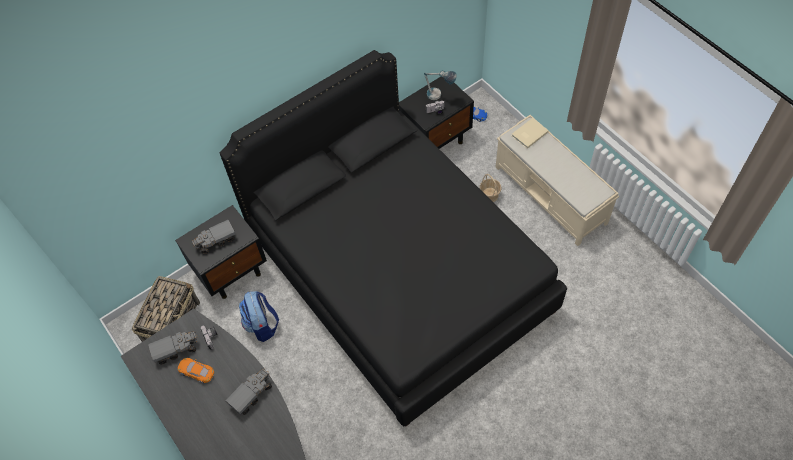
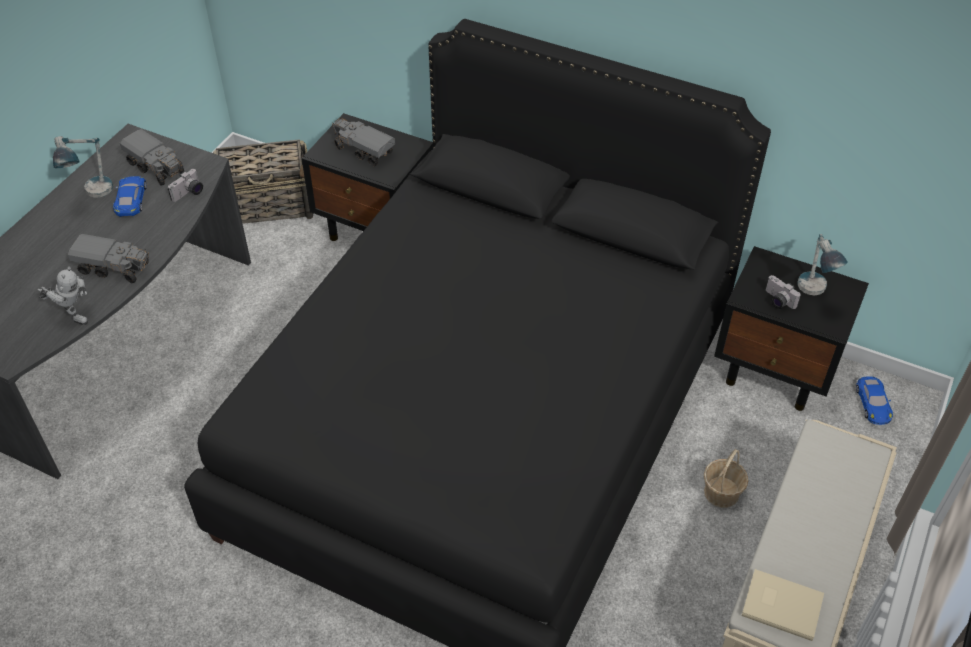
camera: 60 degrees right, 10 degrees down
orange toy car [178,358,214,383] -> blue toy car [113,176,146,217]
backpack [239,291,279,342] -> none
beige book [512,118,549,149] -> beige book moved to [741,569,824,641]
none -> toy robot [38,267,89,325]
none -> table lamp [53,136,113,198]

